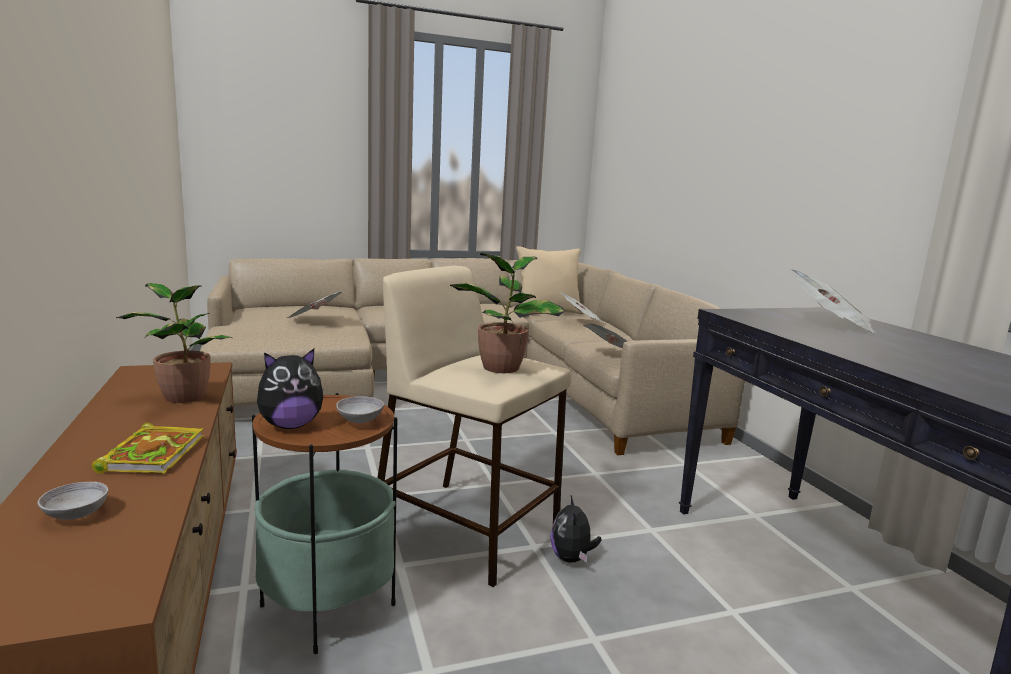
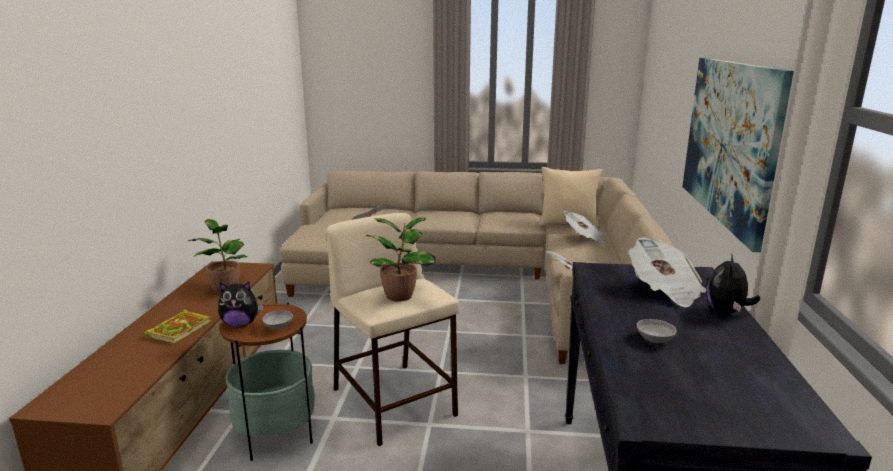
camera: 25 degrees right, 5 degrees up
grey bowl [37,482,108,520] -> grey bowl moved to [637,319,676,343]
plush toy [550,496,602,563] -> plush toy moved to [707,253,760,314]
none -> picture [682,58,794,252]

